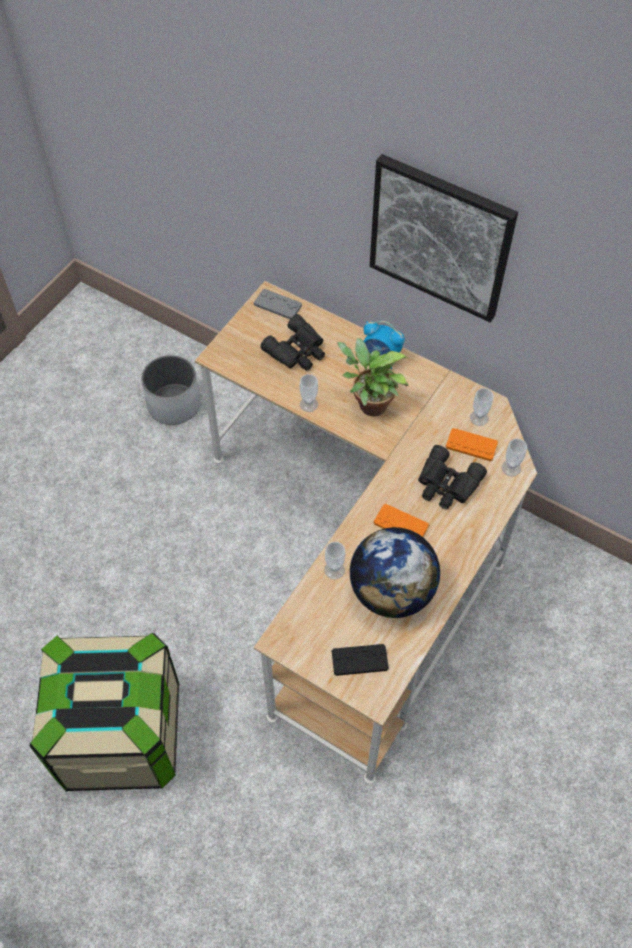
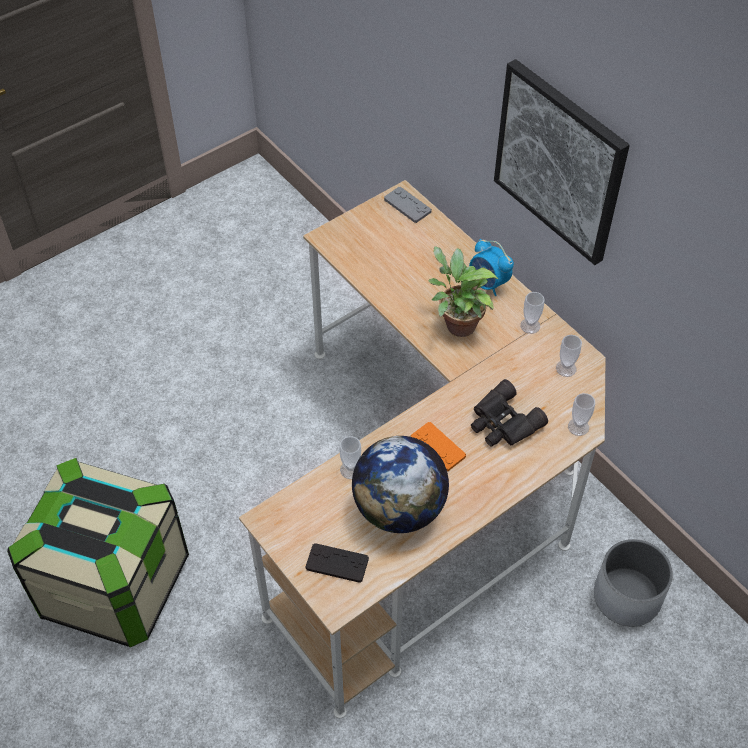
camera: 20 degrees right, 5 degrees down
white planter [141,355,201,425] -> white planter moved to [594,539,673,627]
black binoculars [260,314,325,371] -> none
cup [300,374,318,412] -> cup moved to [520,292,545,334]
orange game controller [446,428,498,461] -> none

